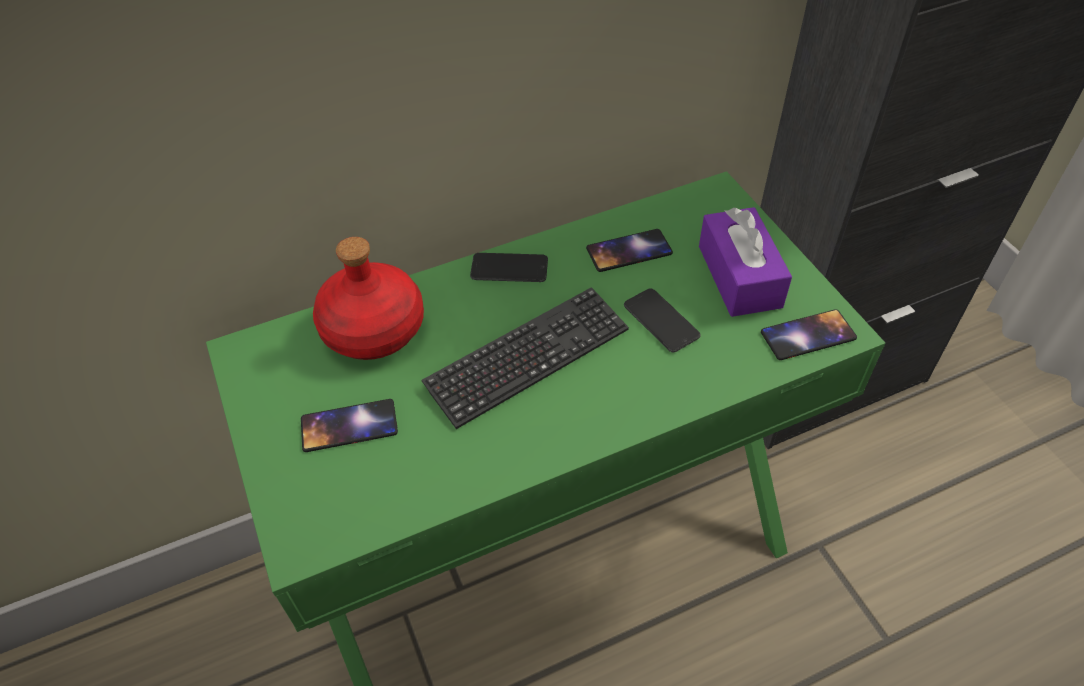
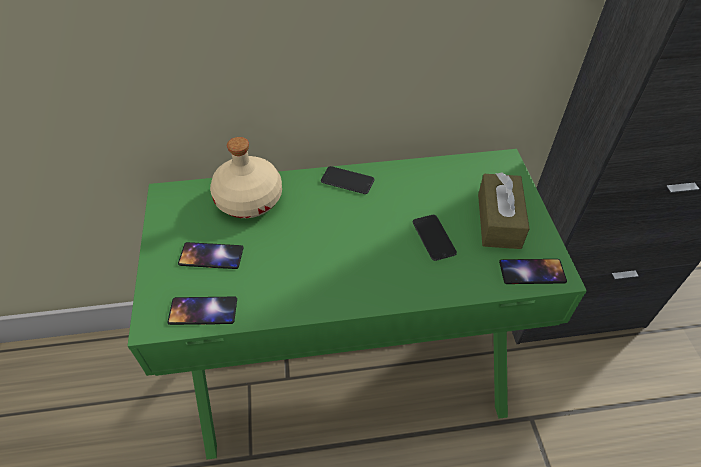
camera: 15 degrees right, 0 degrees up
red bottle [313,237,424,360] -> beige bottle [210,137,282,218]
keyboard [421,287,629,429] -> none
phone [586,229,673,272] -> phone moved to [167,297,237,325]
purple tissue box [699,207,792,317] -> brown tissue box [478,172,530,249]

